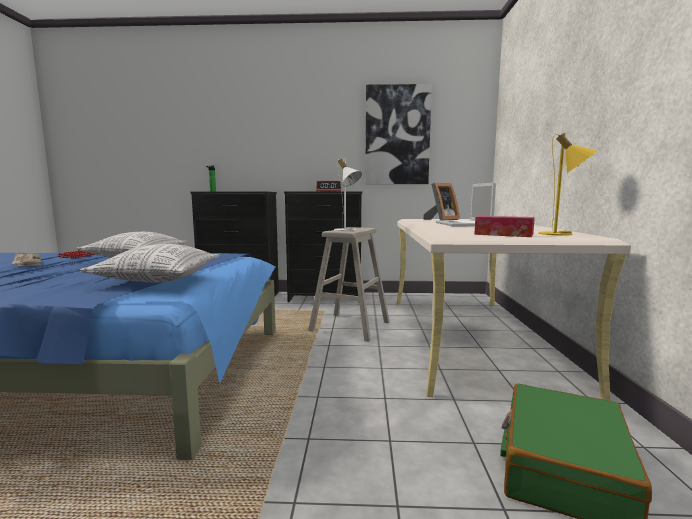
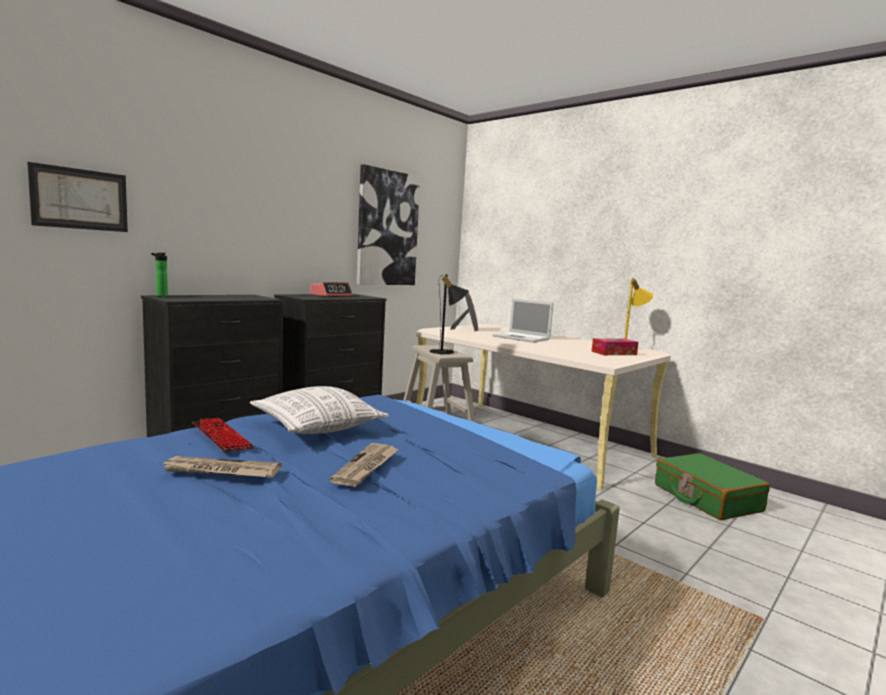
camera: 50 degrees left, 0 degrees up
pillow [79,244,220,282] -> none
white table lamp [334,158,362,231] -> black table lamp [430,274,469,354]
none -> picture [27,162,128,232]
none -> newspaper [329,443,399,486]

